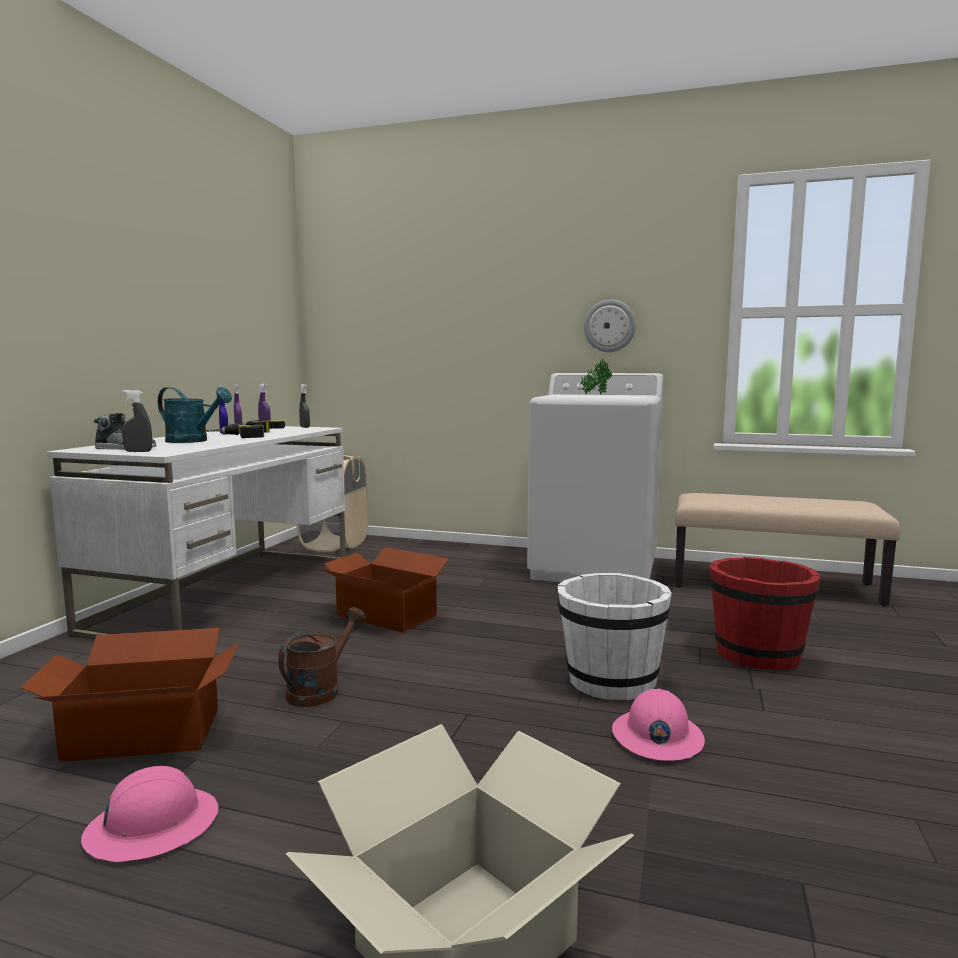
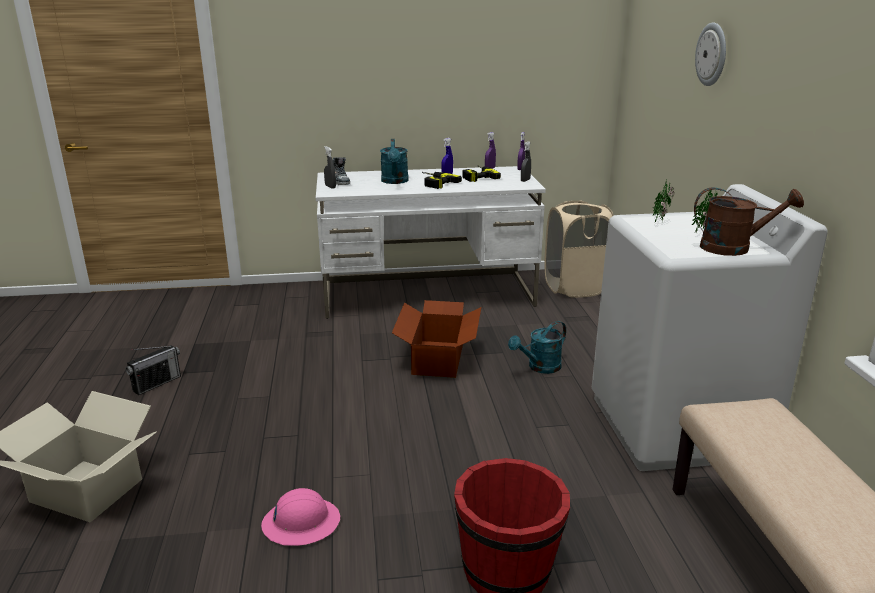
camera: 65 degrees right, 15 degrees up
cardboard box [20,628,239,762] -> none
pink hard hat [81,766,219,862] -> radio [125,345,181,395]
brown watering can [278,607,366,707] -> brown watering can moved to [694,187,804,256]
white bucket [558,573,672,701] -> none
wall clock [584,300,636,352] -> wall clock moved to [695,22,726,86]
none -> turquoise watering can [508,321,566,374]
none -> potted plant [652,179,675,223]

